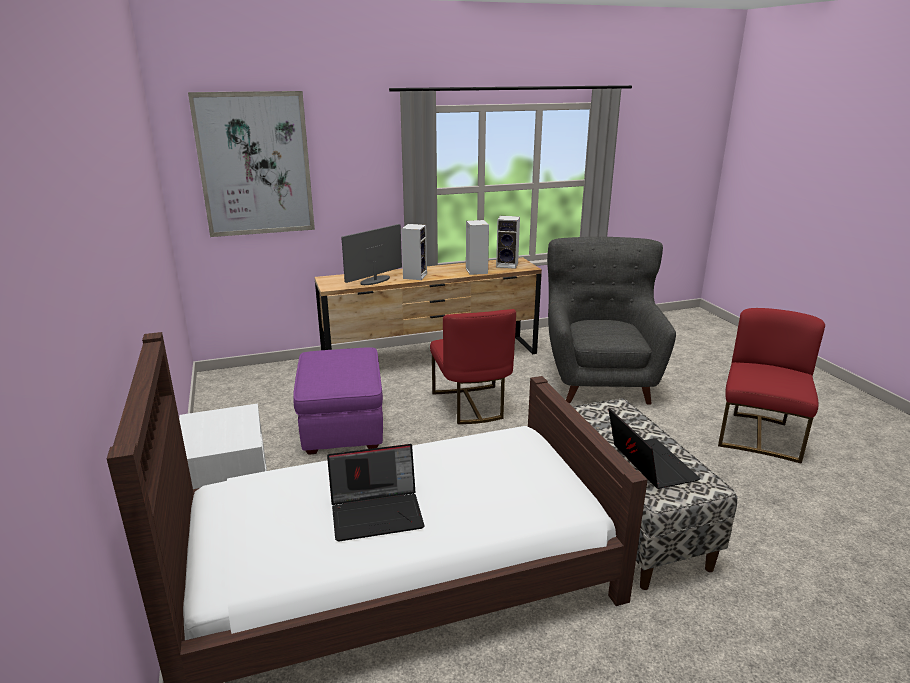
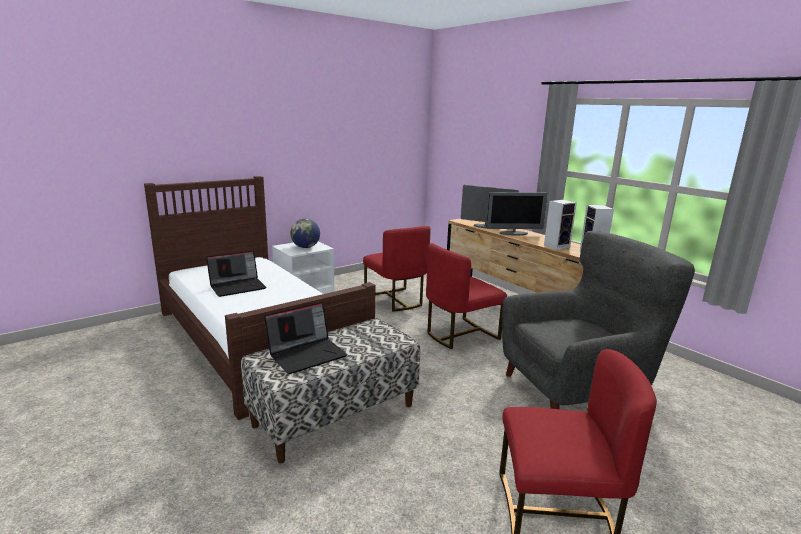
camera: 70 degrees right, 5 degrees down
picture [188,91,315,237] -> none
purple ottoman [293,347,383,455] -> red chair [363,226,430,312]
laptop [327,444,425,542] -> laptop turned 90 degrees counterclockwise [206,250,266,297]
speaker [401,224,427,280] -> monitor [486,192,547,235]
none -> globe [290,219,320,248]

